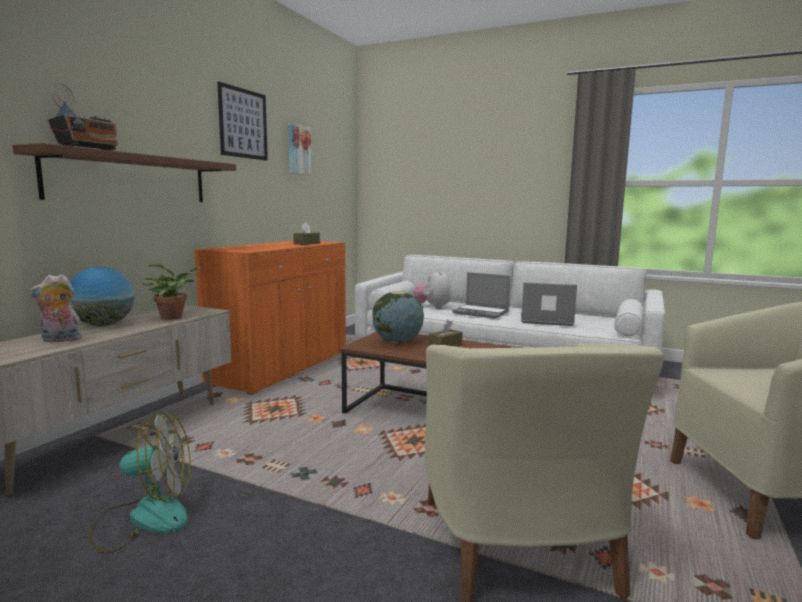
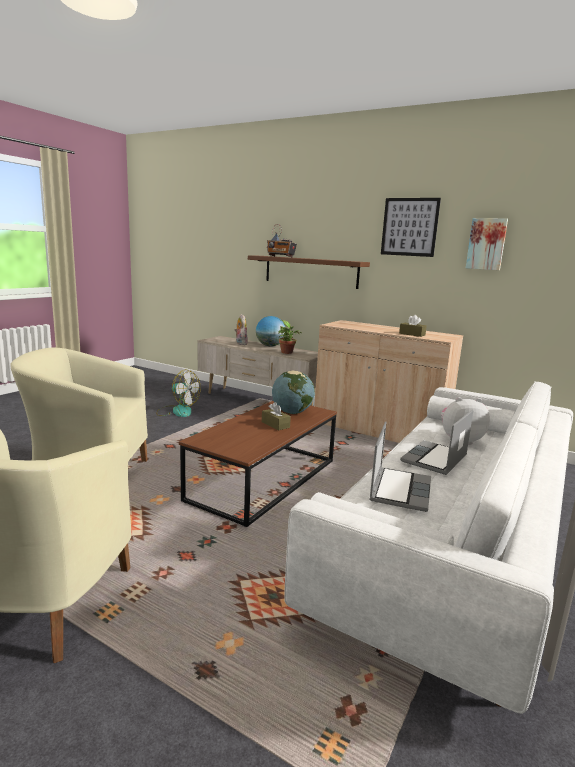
camera: 95 degrees right, 5 degrees up
fan [89,412,191,553] -> fan turned 60 degrees counterclockwise [156,370,201,417]
orange cabinet [194,241,346,395] -> beige cabinet [314,320,463,443]

